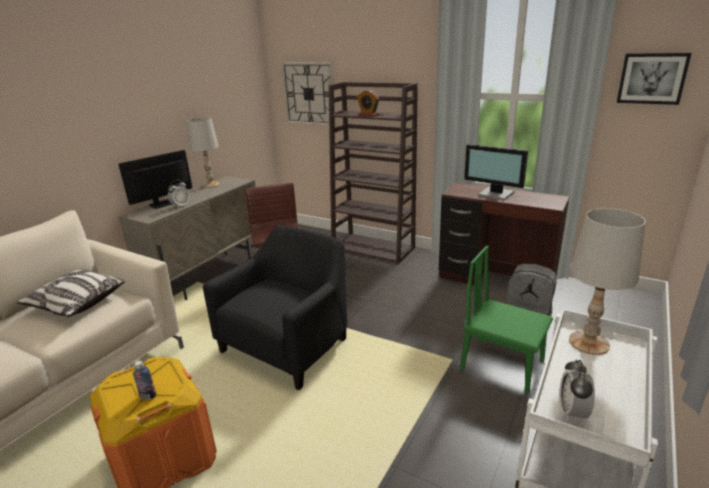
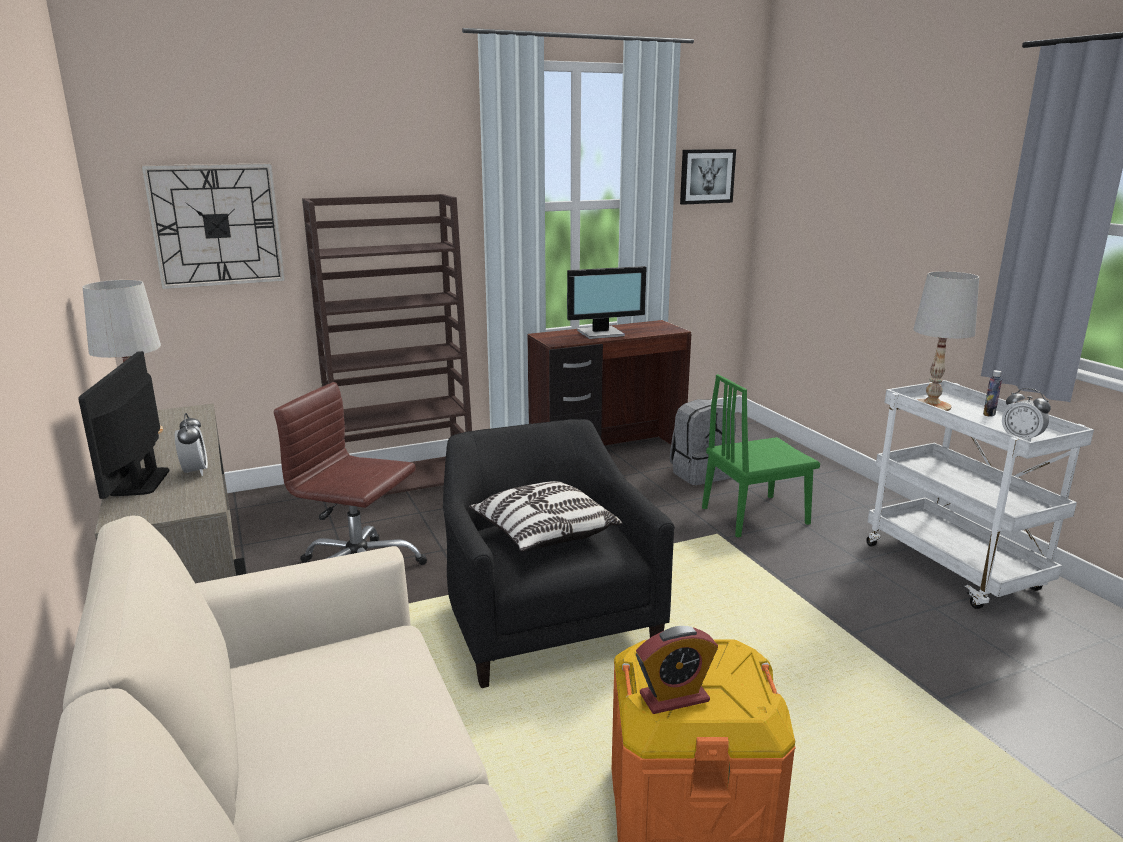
camera: 55 degrees left, 5 degrees down
pillow [17,270,126,318] -> pillow moved to [469,481,622,552]
bottle [133,361,156,400] -> bottle moved to [983,370,1002,417]
alarm clock [357,90,380,117] -> alarm clock moved to [636,626,718,714]

